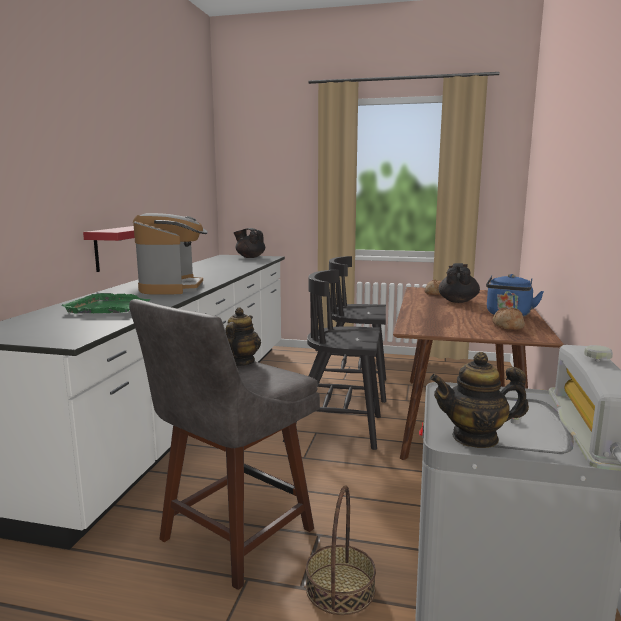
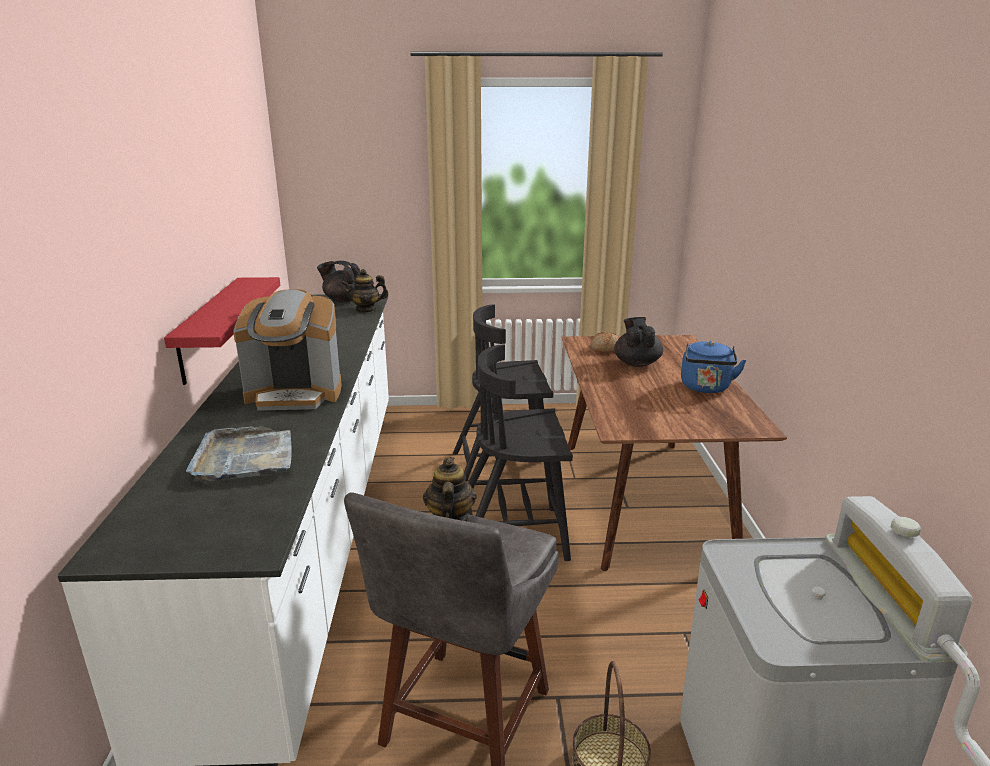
camera: 15 degrees left, 10 degrees up
green tray [61,293,151,314] -> grey tray [186,426,292,481]
coffee machine [133,213,208,295] -> coffee machine turned 105 degrees clockwise [233,289,341,411]
teapot [430,352,529,448] -> teapot moved to [341,269,388,313]
bread [492,308,525,330] -> none

